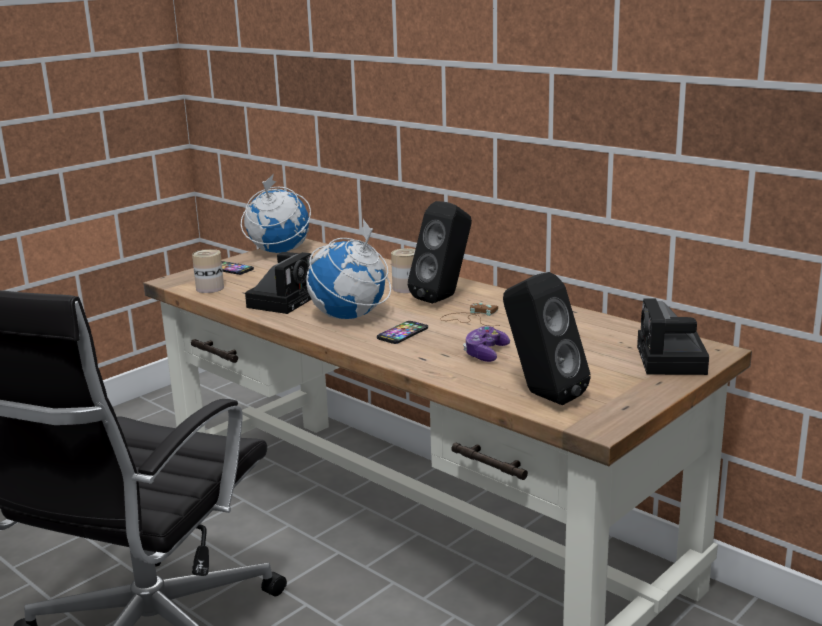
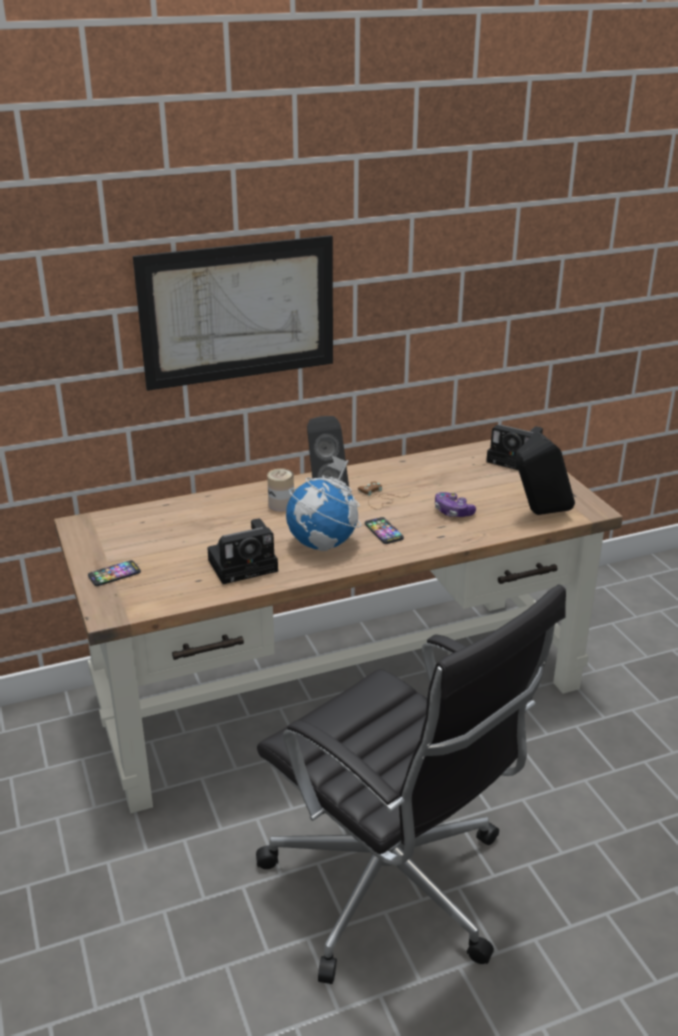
camera: 65 degrees left, 10 degrees up
can [192,249,224,293] -> none
globe [241,174,311,253] -> none
camera [245,252,313,314] -> camera turned 105 degrees clockwise [207,518,278,584]
none -> picture [133,235,333,391]

